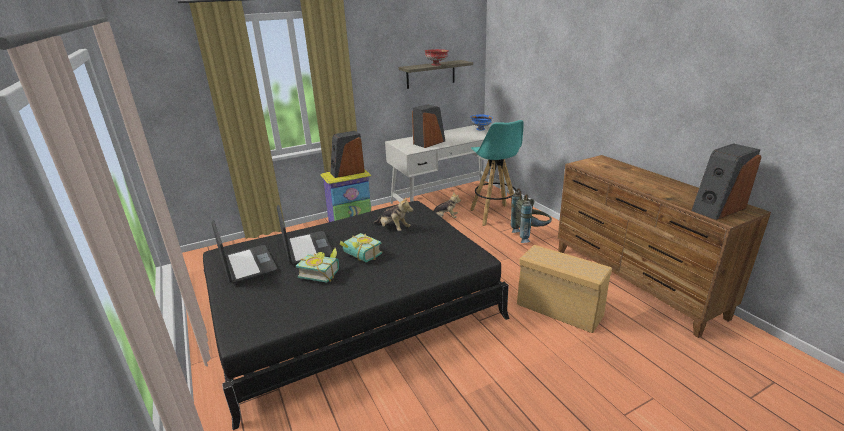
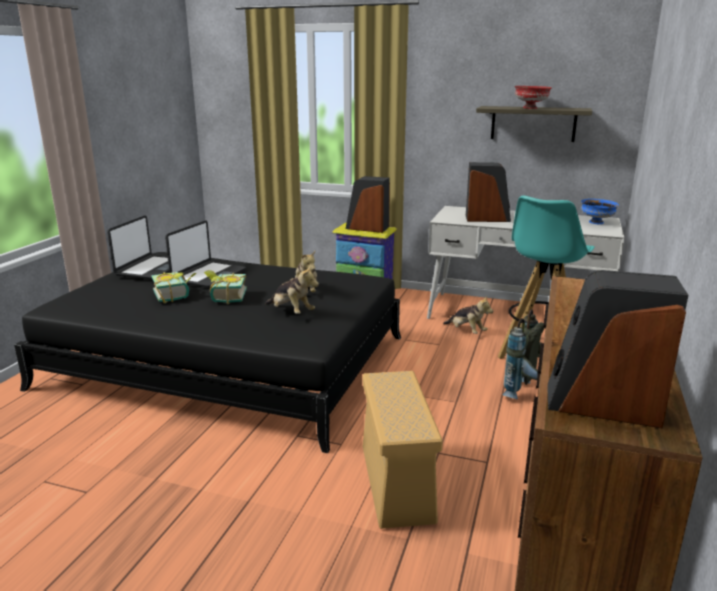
camera: 45 degrees right, 5 degrees down
none -> plush toy [265,266,319,314]

